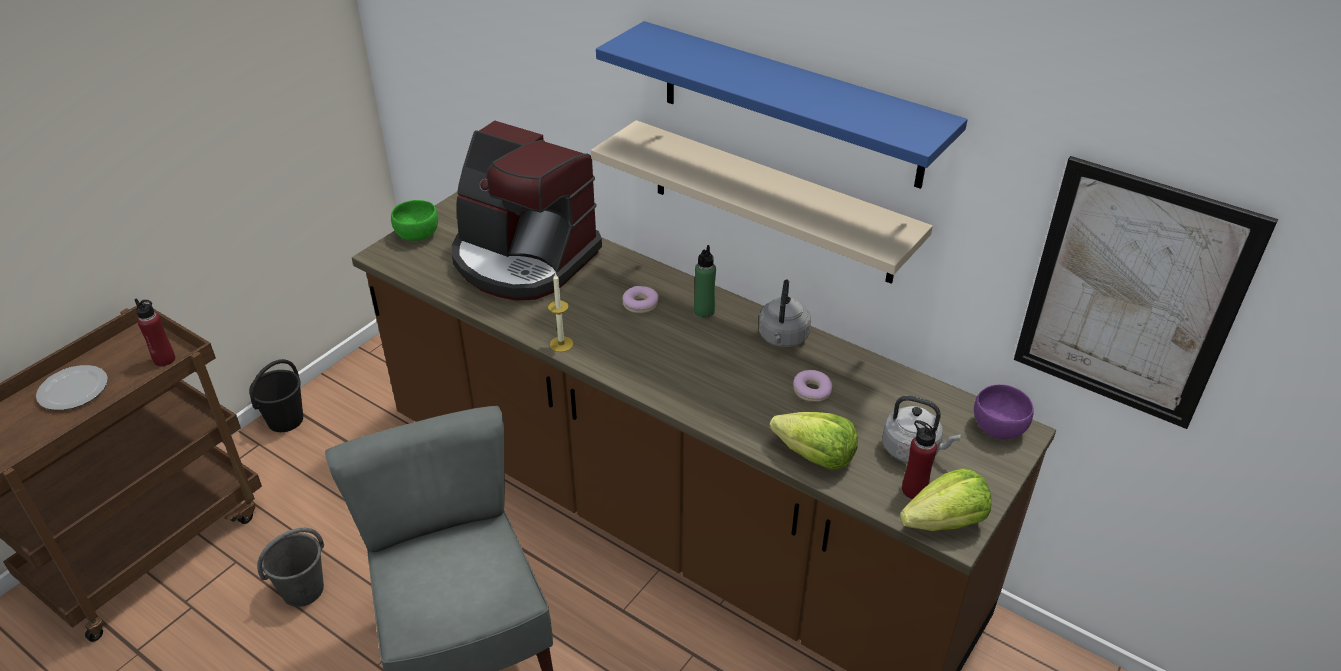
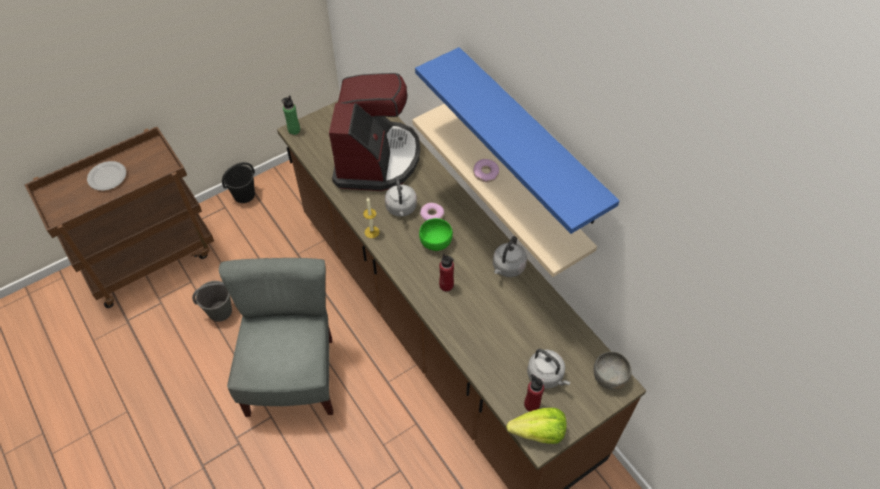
camera: 20 degrees right, 15 degrees up
red bottle [135,299,175,367] -> red bottle moved to [439,253,454,291]
green bowl [391,200,438,241] -> green bowl moved to [419,218,453,251]
coffee machine [452,120,602,300] -> coffee machine turned 135 degrees counterclockwise [329,73,420,191]
green bottle [694,245,716,318] -> green bottle moved to [282,95,300,135]
lettuce [769,412,858,470] -> none
donut [793,370,832,402] -> donut moved to [474,159,499,182]
purple bowl [974,384,1034,439] -> grey bowl [594,351,632,390]
picture [1014,156,1278,429] -> none
none -> grey kettle [385,176,417,217]

